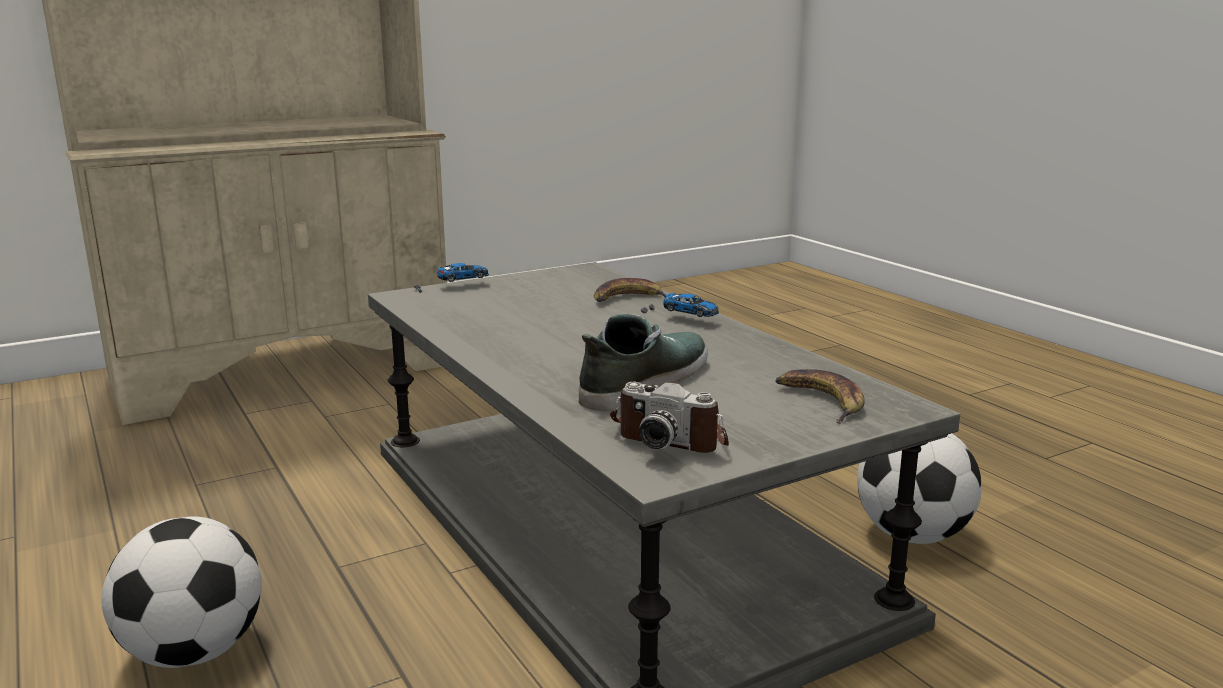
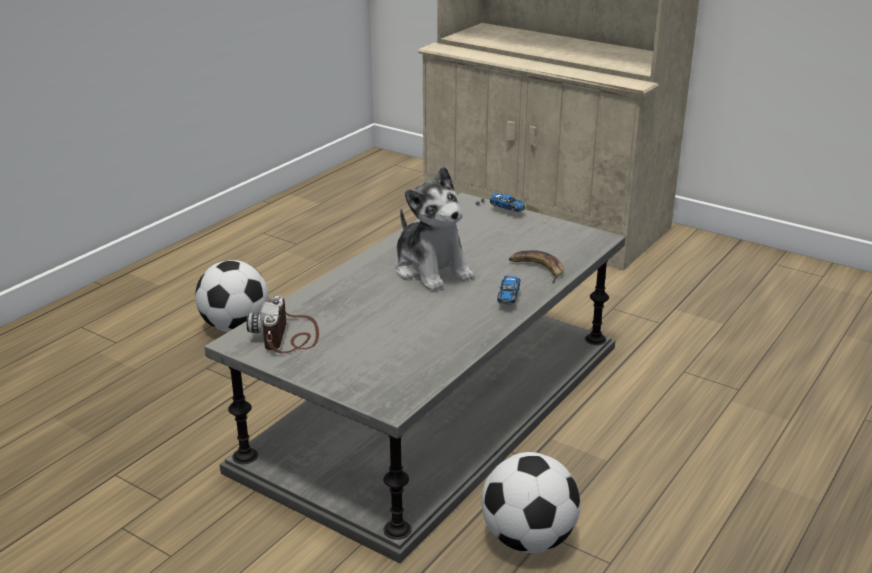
camera: 65 degrees right, 10 degrees up
shoe [579,314,708,411] -> none
banana [775,369,865,424] -> none
none -> plush toy [395,166,474,291]

